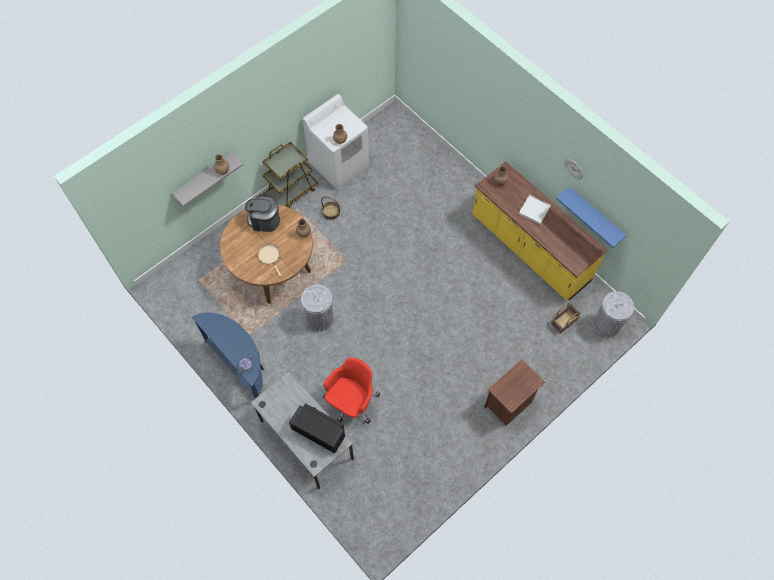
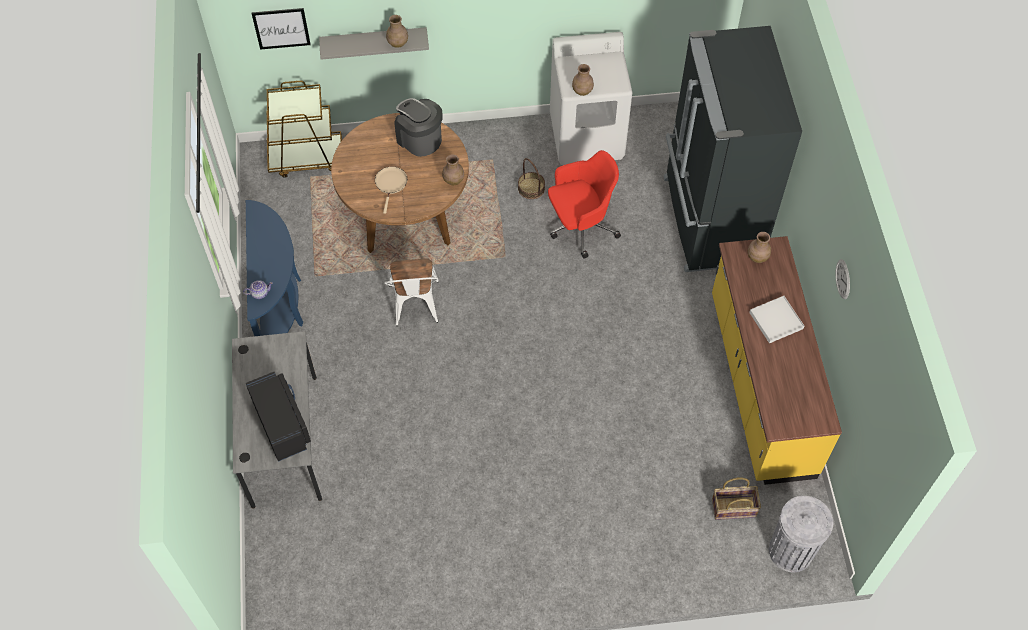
camera: 35 degrees right, 5 degrees down
brown cart [263,142,318,208] -> brown cart moved to [267,81,342,178]
grey trash can [301,284,333,331] -> white chair [384,258,439,326]
red office chair [323,358,380,424] -> red office chair moved to [548,150,621,258]
brown nightstand [484,359,545,426] -> none
blue shelf [556,187,627,248] -> none
none -> picture [252,8,311,50]
none -> black fridge [663,26,802,272]

